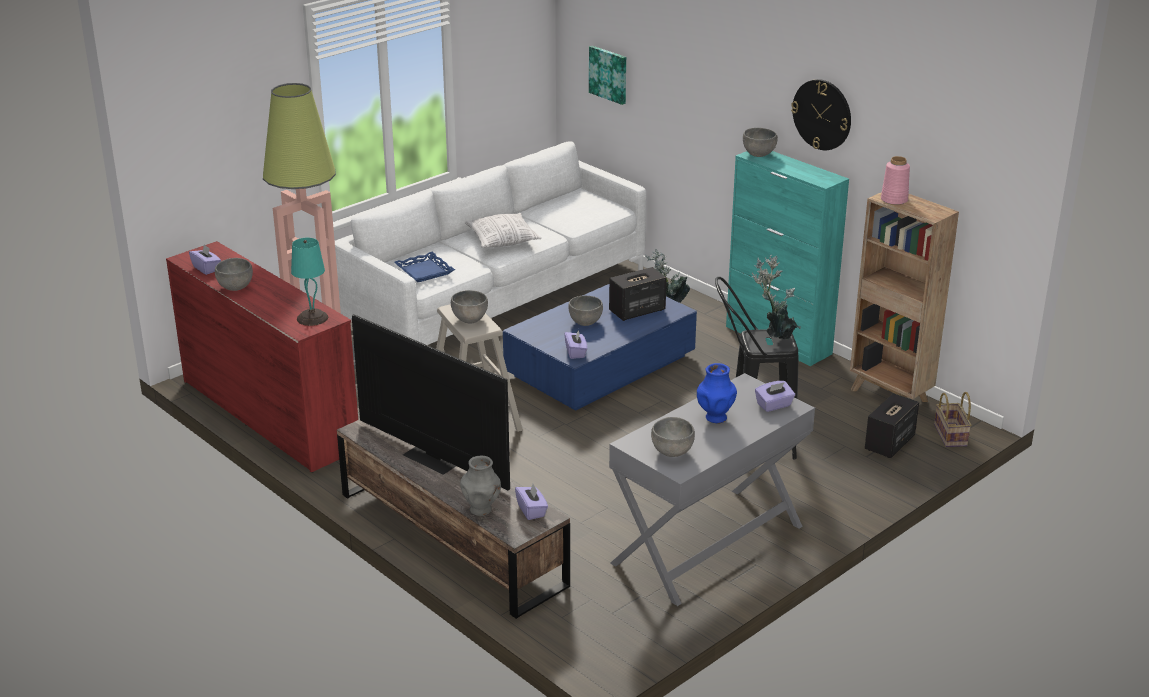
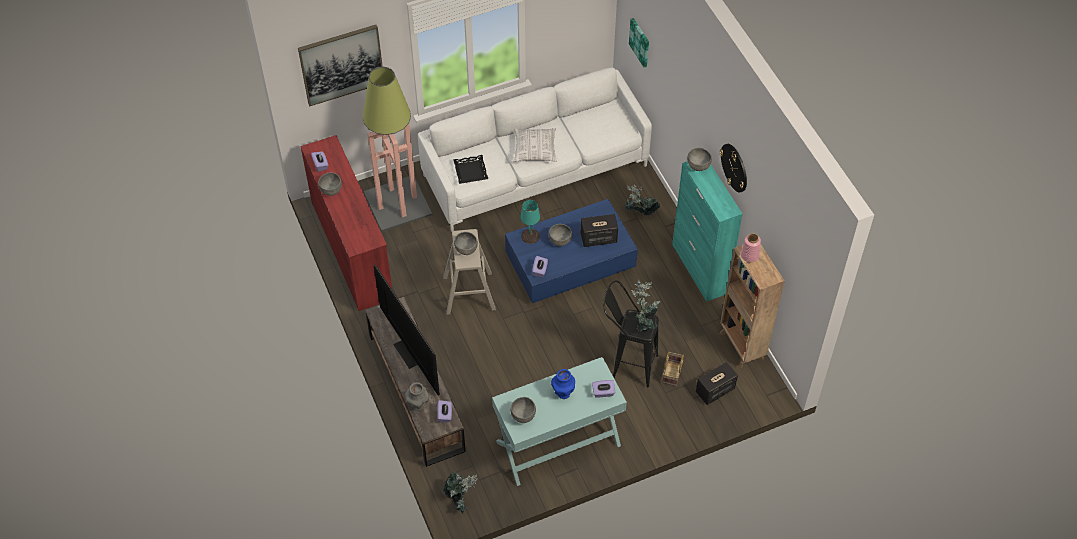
camera: 20 degrees right, 25 degrees up
turquoise table lamp [291,238,328,326] -> turquoise table lamp moved to [520,200,540,244]
blue tray [394,252,455,282] -> black tray [453,155,488,184]
grey console table [609,373,815,606] -> turquoise console table [492,357,627,486]
basket [934,392,971,447] -> basket moved to [662,351,684,386]
none -> picture [298,25,383,106]
none -> potted plant [443,471,477,514]

